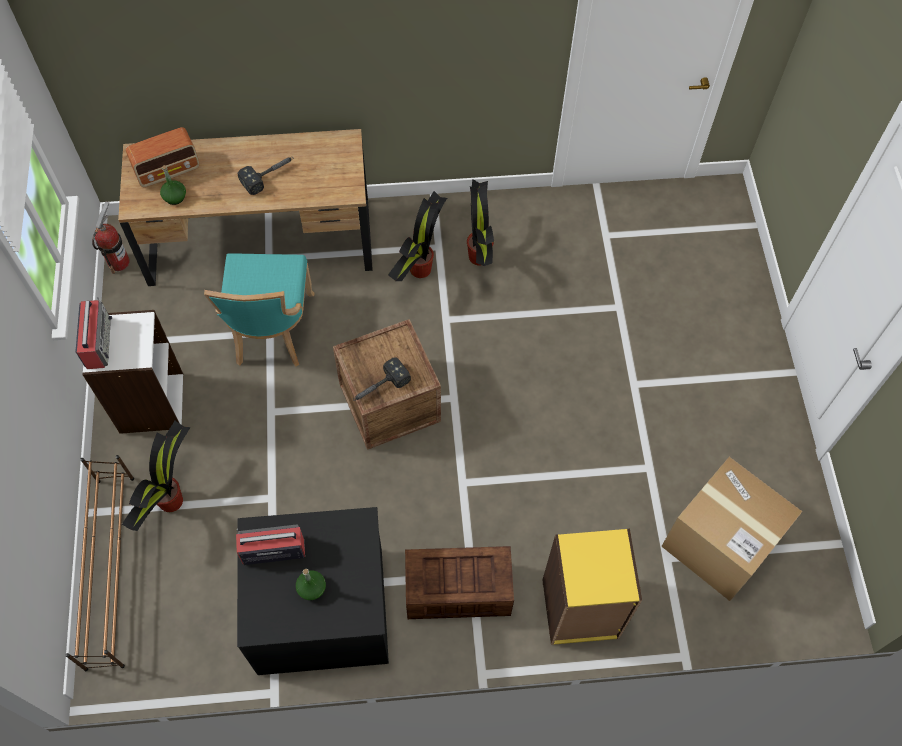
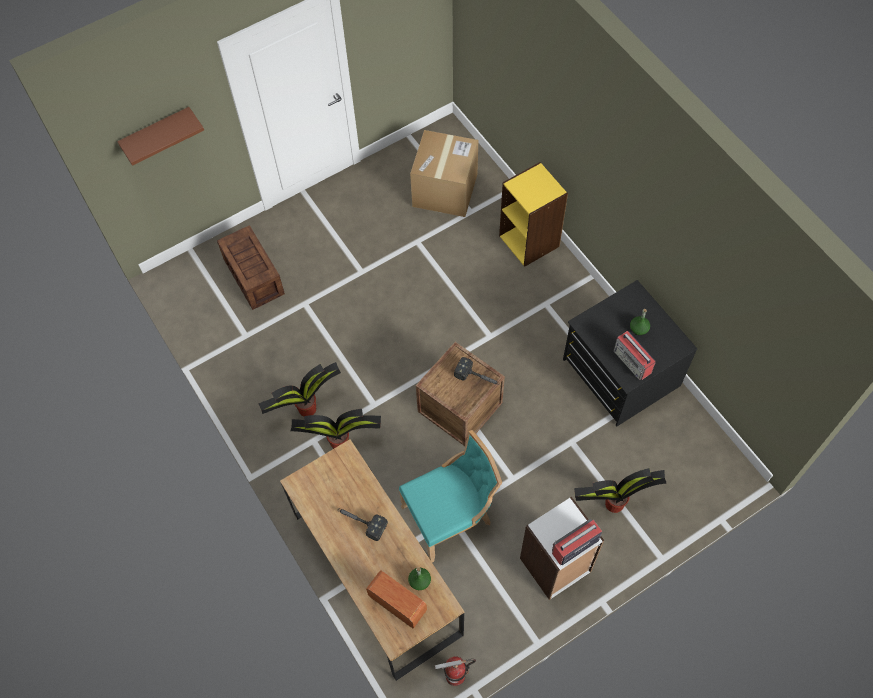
camera: 115 degrees left, 0 degrees up
brown shoe rack [65,455,134,671] -> none
crate [405,546,514,619] -> crate moved to [217,225,285,310]
none -> brown shelf [117,107,204,166]

